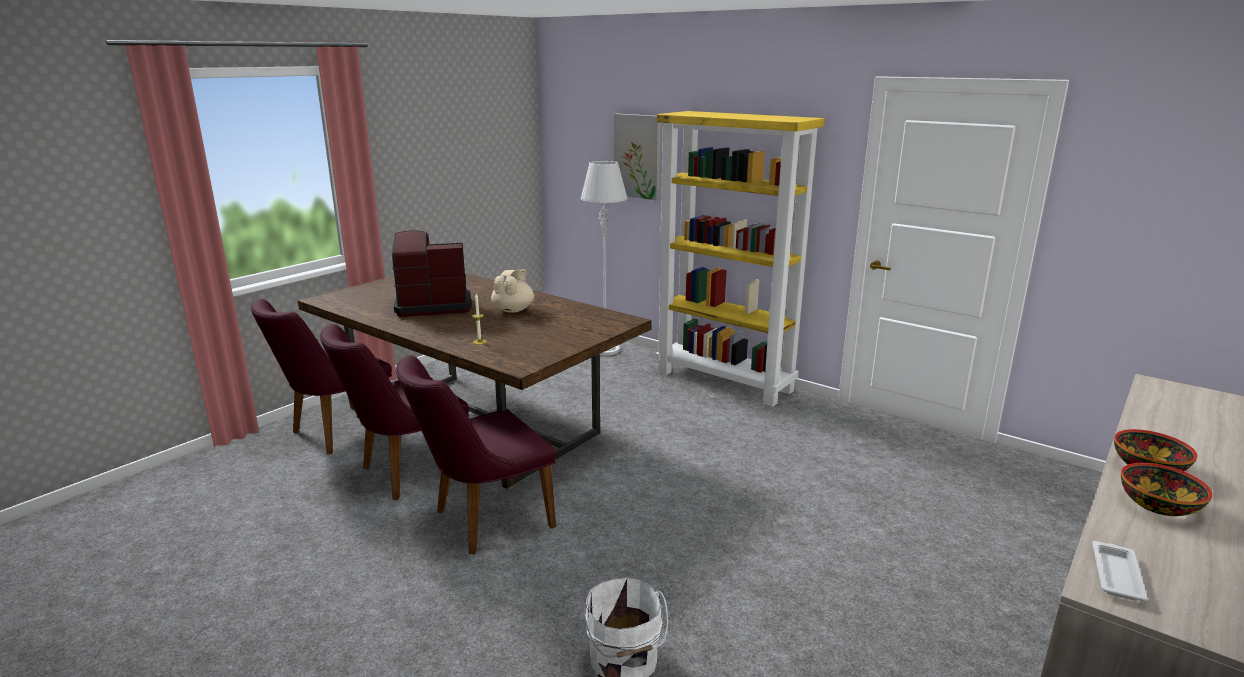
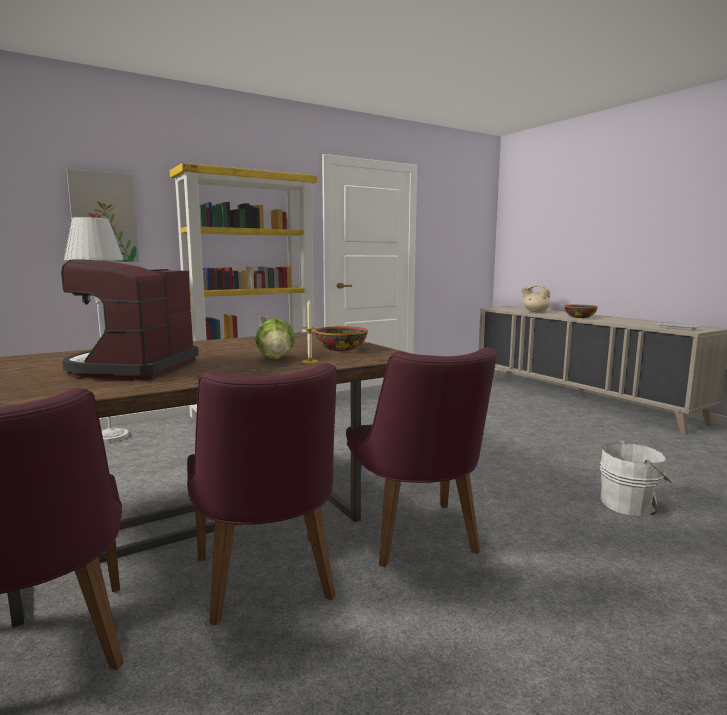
camera: 70 degrees left, 10 degrees down
beige teapot [491,270,534,313] -> beige teapot moved to [521,285,551,312]
bowl [1121,463,1213,516] -> bowl moved to [315,326,368,351]
none -> lettuce [255,318,295,360]

